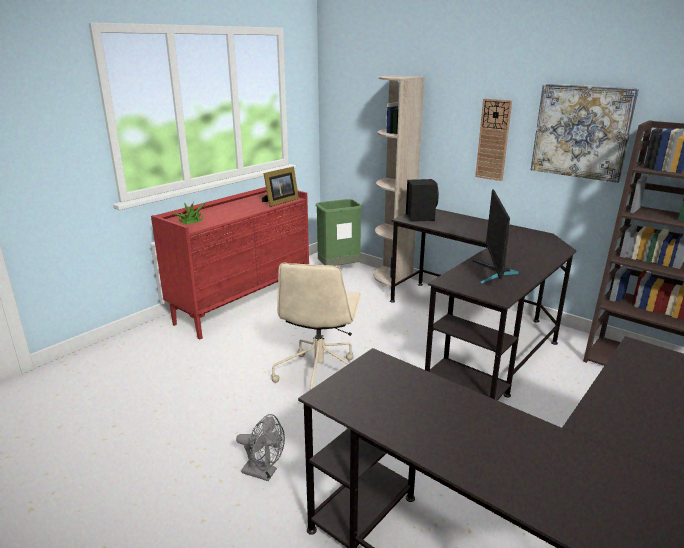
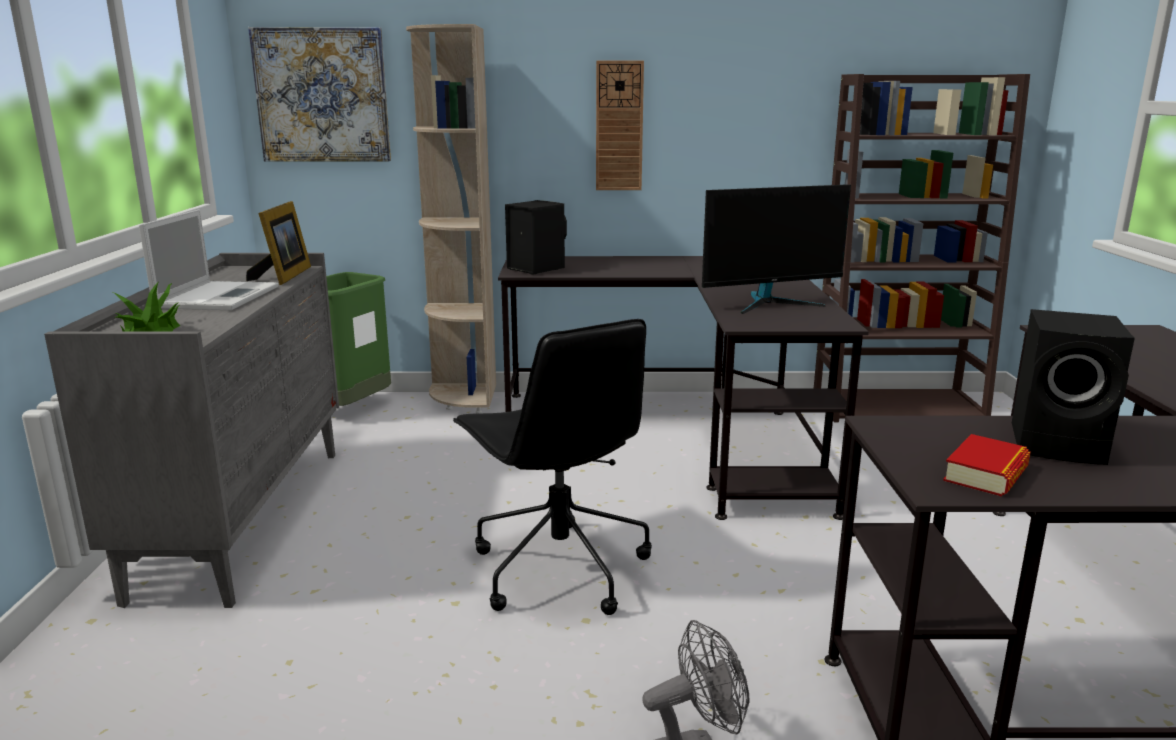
camera: 40 degrees left, 5 degrees down
red cabinet [151,187,309,340] -> grey cabinet [44,253,339,608]
beige office chair [271,263,361,390] -> black office chair [453,319,652,615]
monitor [473,189,519,284] -> monitor turned 75 degrees counterclockwise [702,184,851,314]
picture [531,84,639,183] -> picture moved to [248,27,391,162]
none -> laptop [139,209,278,310]
none -> book [943,434,1031,496]
none -> black speaker [1012,309,1135,465]

